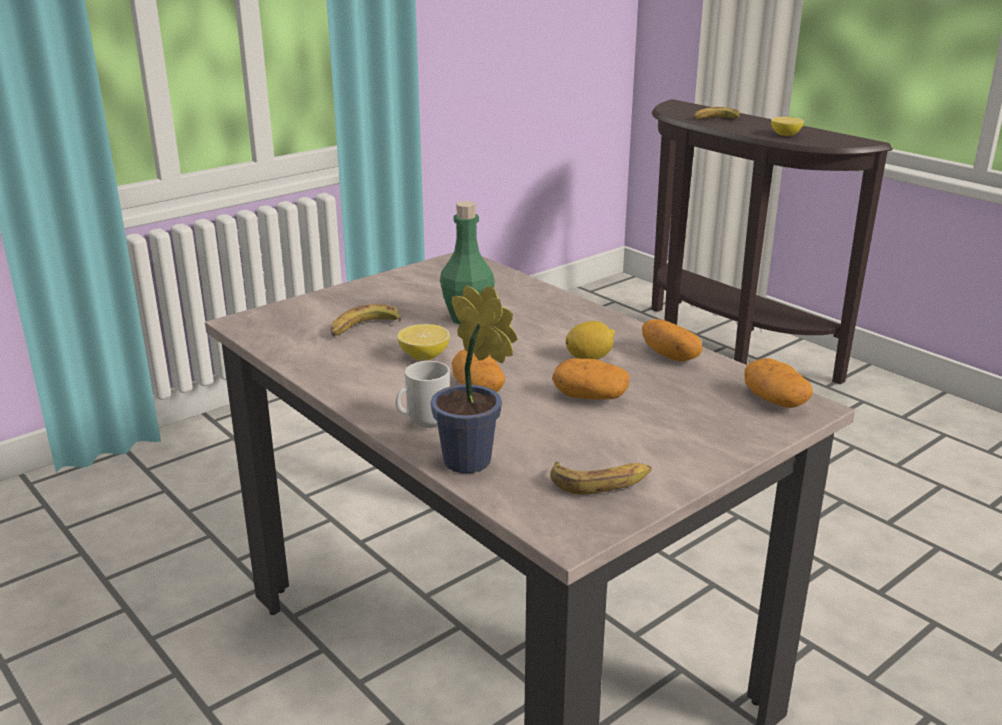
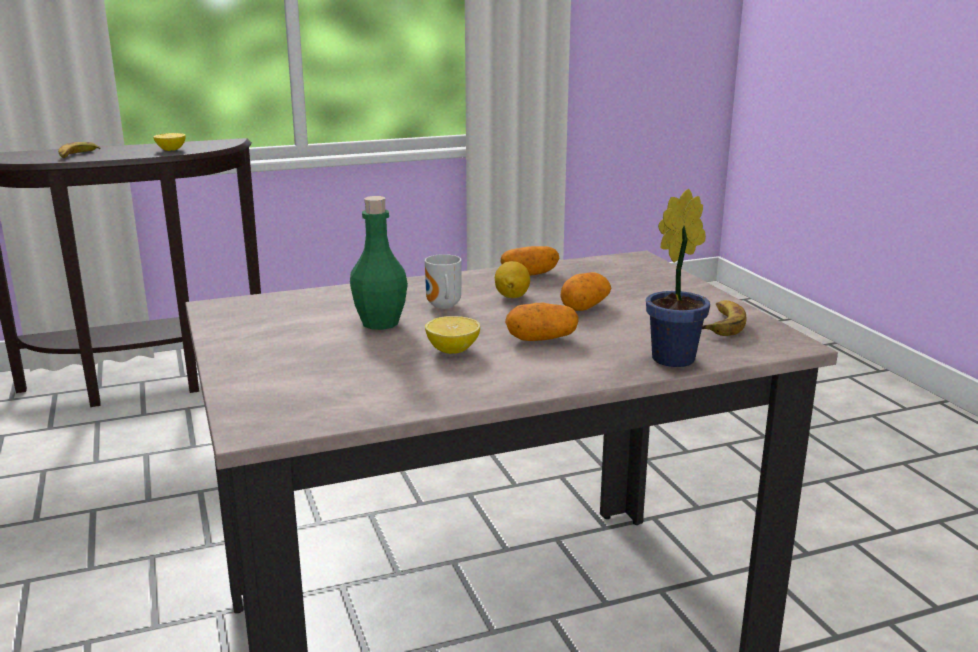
camera: 70 degrees left, 5 degrees down
banana [331,304,402,336] -> none
mug [396,361,450,428] -> mug moved to [425,254,462,309]
potato [744,358,813,408] -> none

